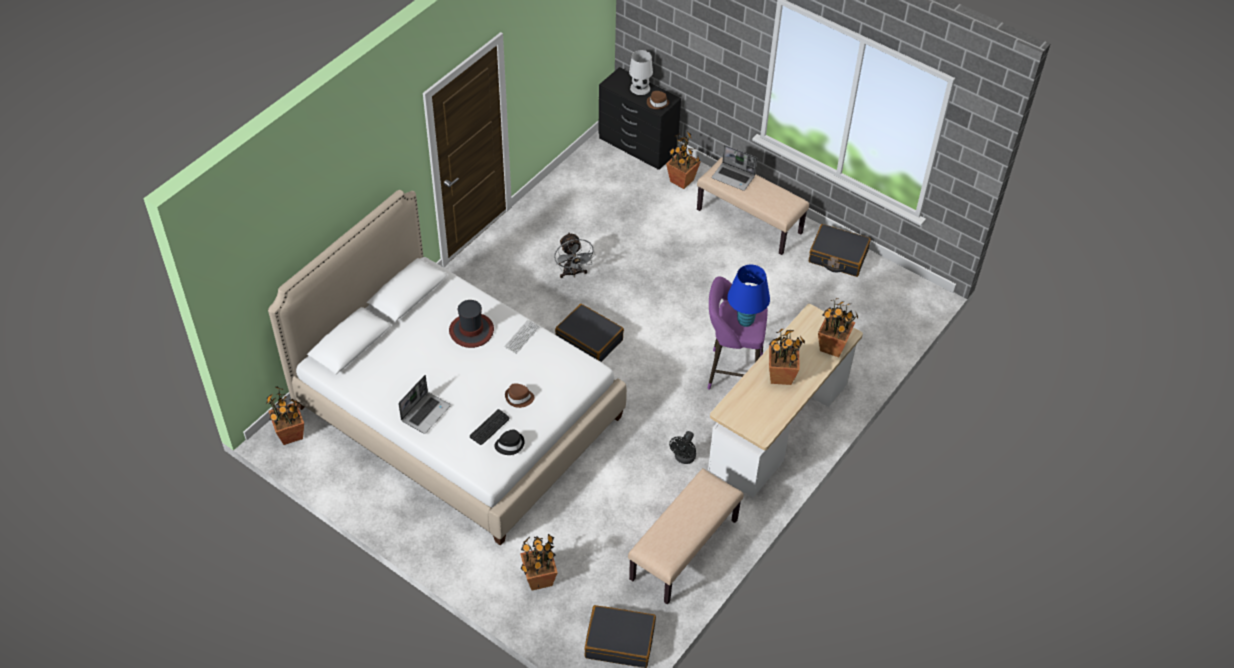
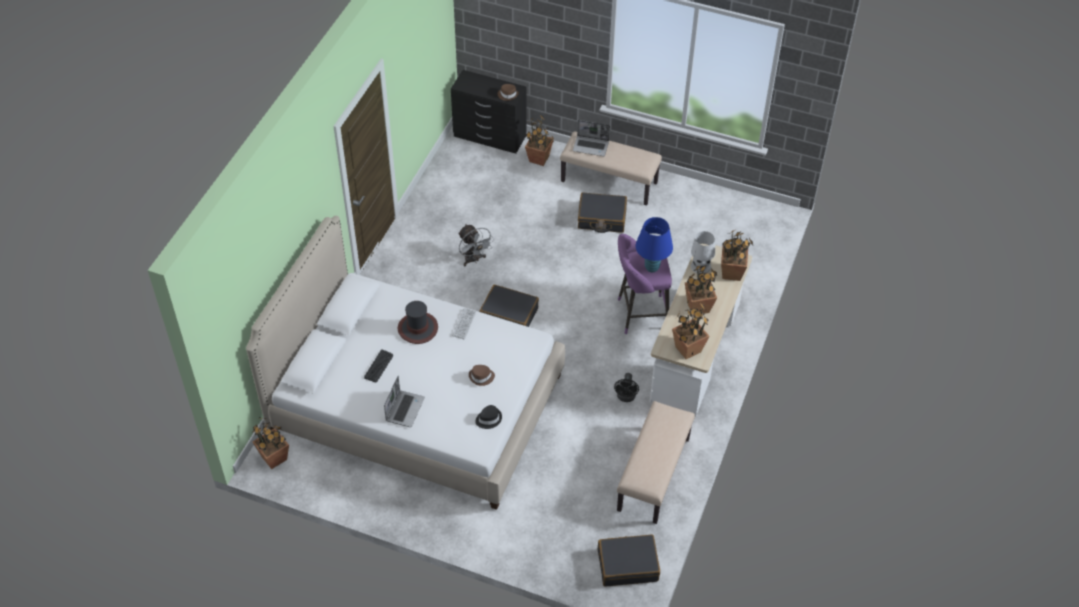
camera: 15 degrees left, 0 degrees up
keyboard [470,409,509,445] -> keyboard moved to [364,349,393,382]
potted plant [520,534,558,590] -> potted plant moved to [672,303,710,359]
white table lamp [629,50,653,95] -> white table lamp moved to [691,231,715,273]
black suitcase [809,224,871,277] -> black suitcase moved to [578,192,627,233]

